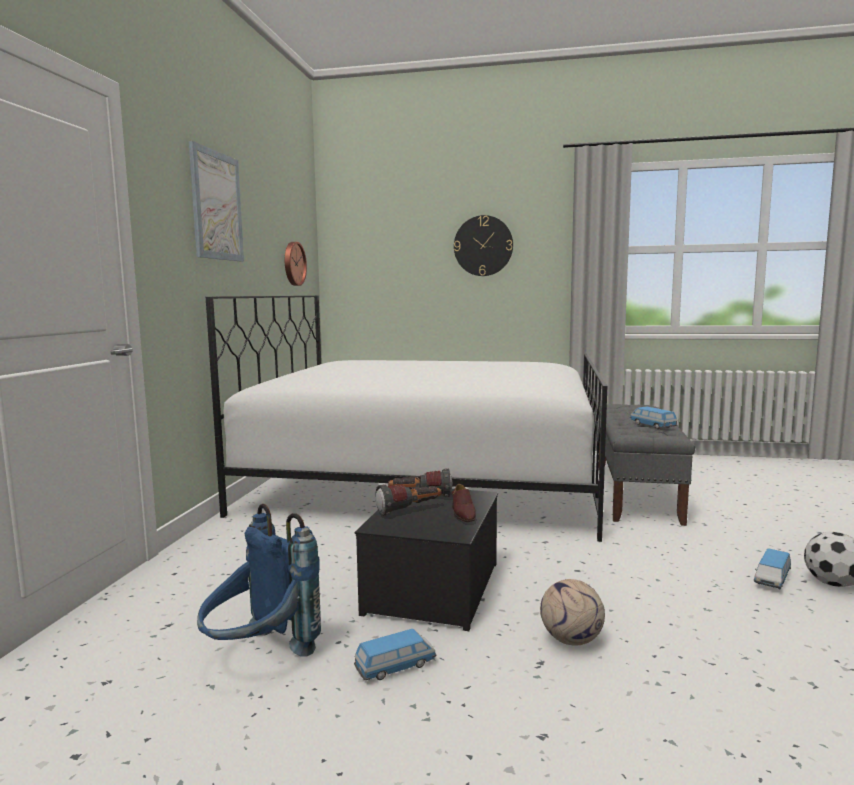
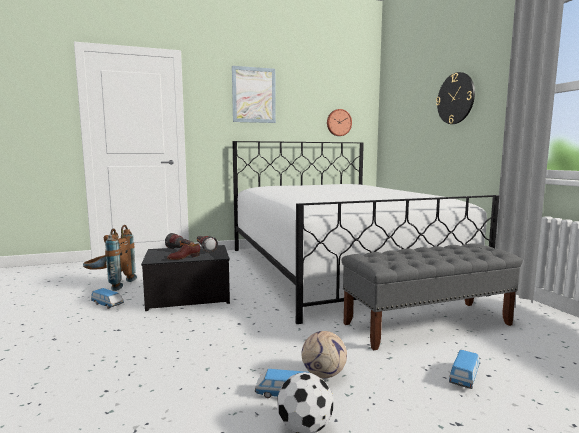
camera: 60 degrees right, 0 degrees up
blue backpack [197,504,321,656] -> brown backpack [83,225,137,291]
football [540,579,605,646] -> football moved to [302,331,347,378]
toy car [630,407,677,429] -> toy car moved to [449,350,480,389]

